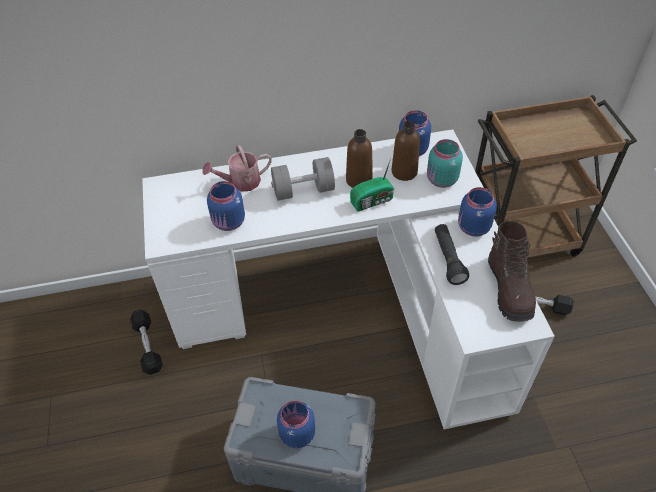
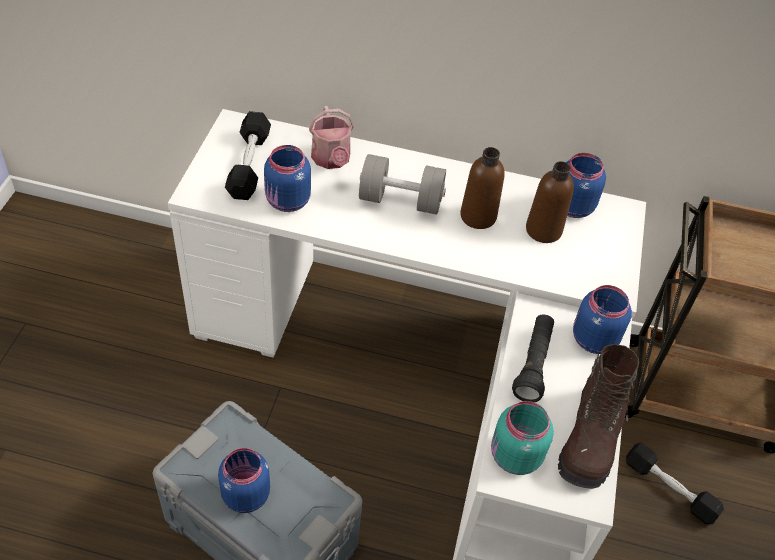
camera: 20 degrees right, 0 degrees up
black dumbbell [130,309,163,375] -> black dumbbell moved to [225,111,271,200]
watering can [202,145,272,192] -> watering can turned 105 degrees counterclockwise [309,106,354,169]
radio [350,159,394,211] -> none
turquoise jar [427,139,463,188] -> turquoise jar moved to [491,401,554,475]

